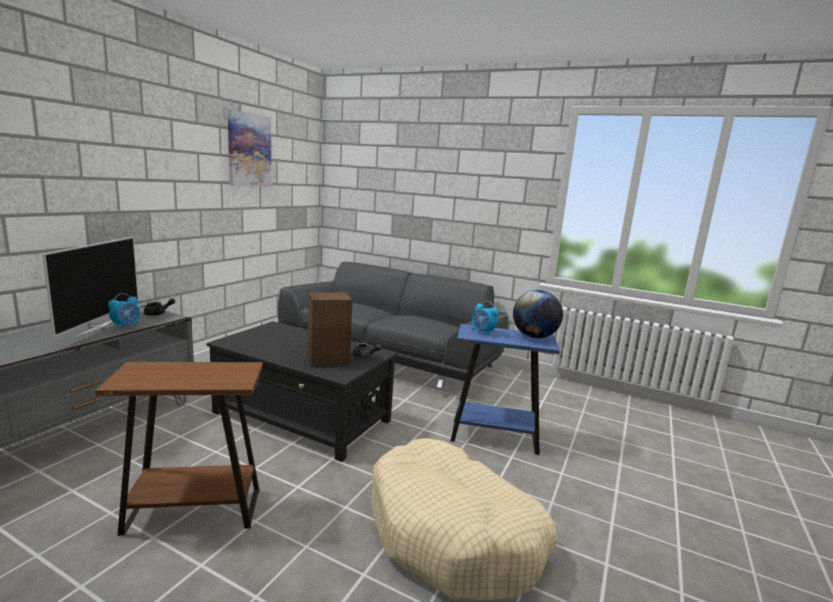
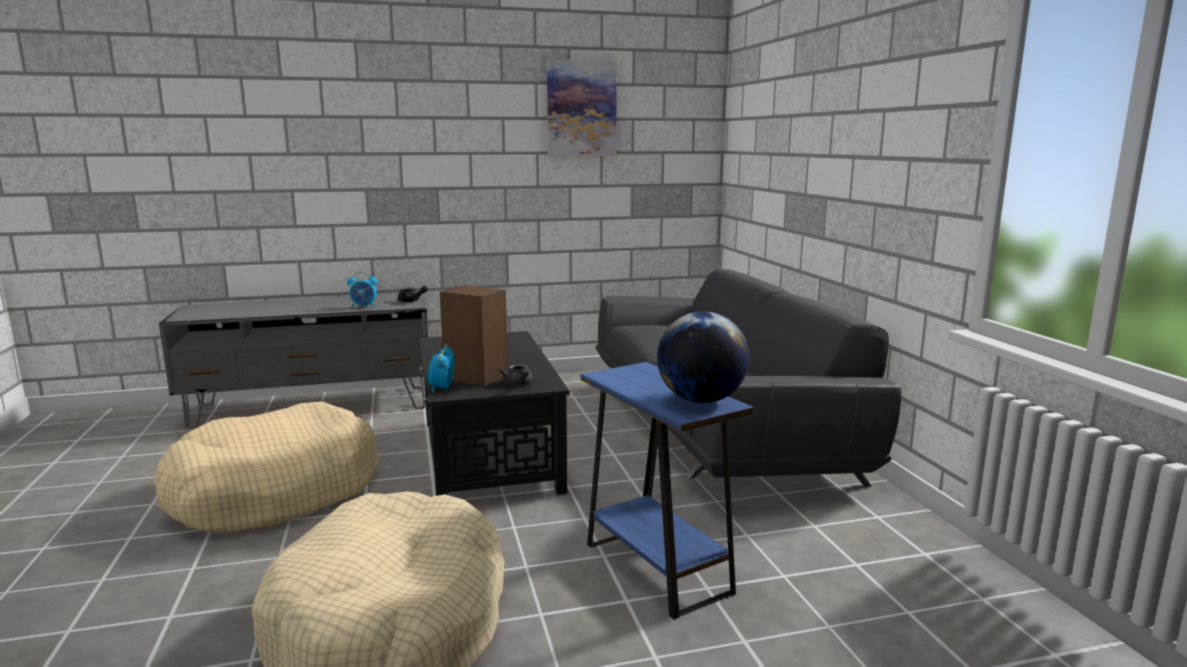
camera: 50 degrees right, 0 degrees up
television [42,237,139,337] -> none
brown side table [95,362,263,536] -> beige dog bed [154,402,378,534]
alarm clock [472,301,499,335] -> alarm clock moved to [428,344,455,393]

